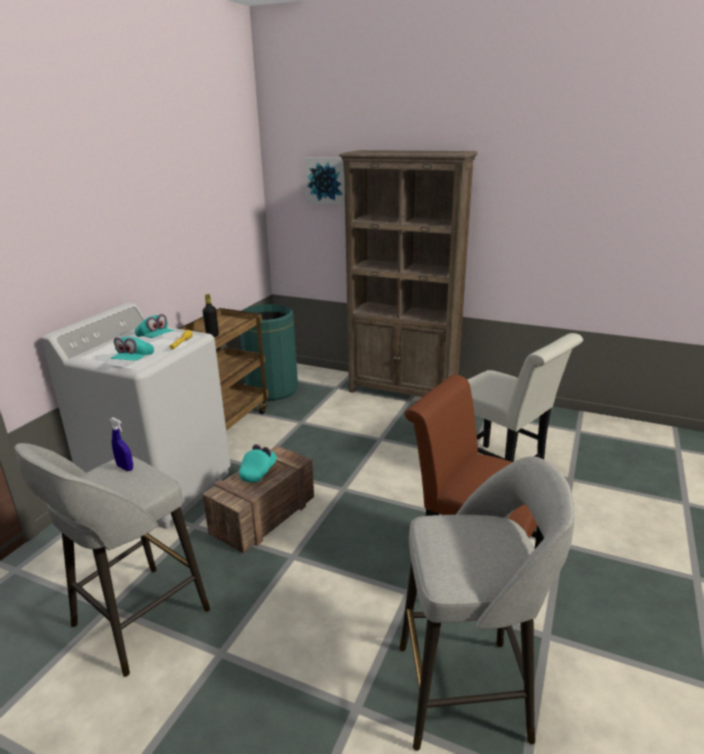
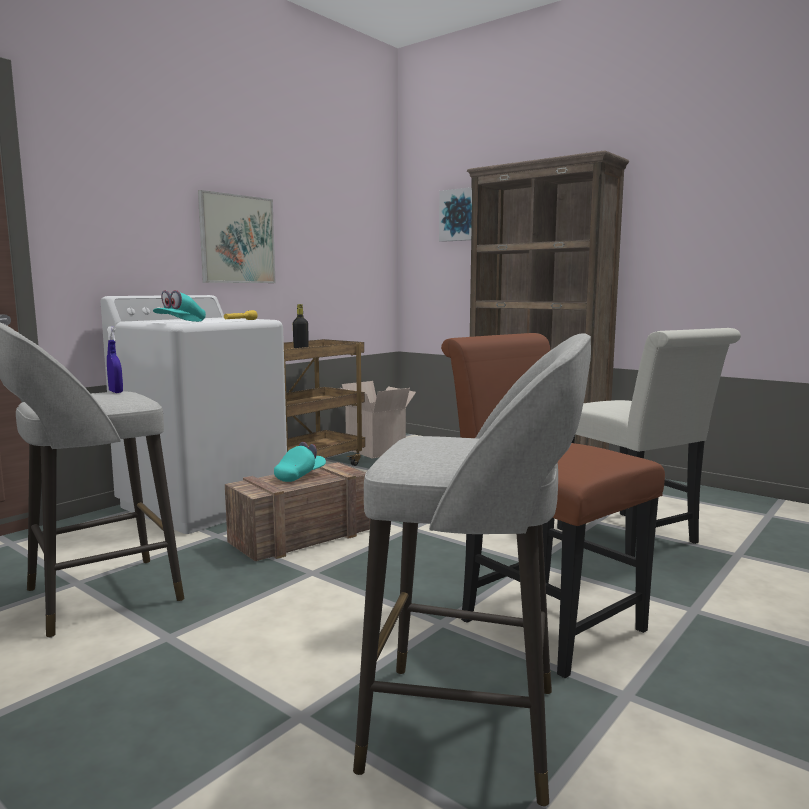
camera: 15 degrees right, 15 degrees down
turquoise cap [135,314,174,338] -> none
green trash can [240,304,298,401] -> cardboard box [340,381,416,459]
none -> picture [198,190,275,283]

